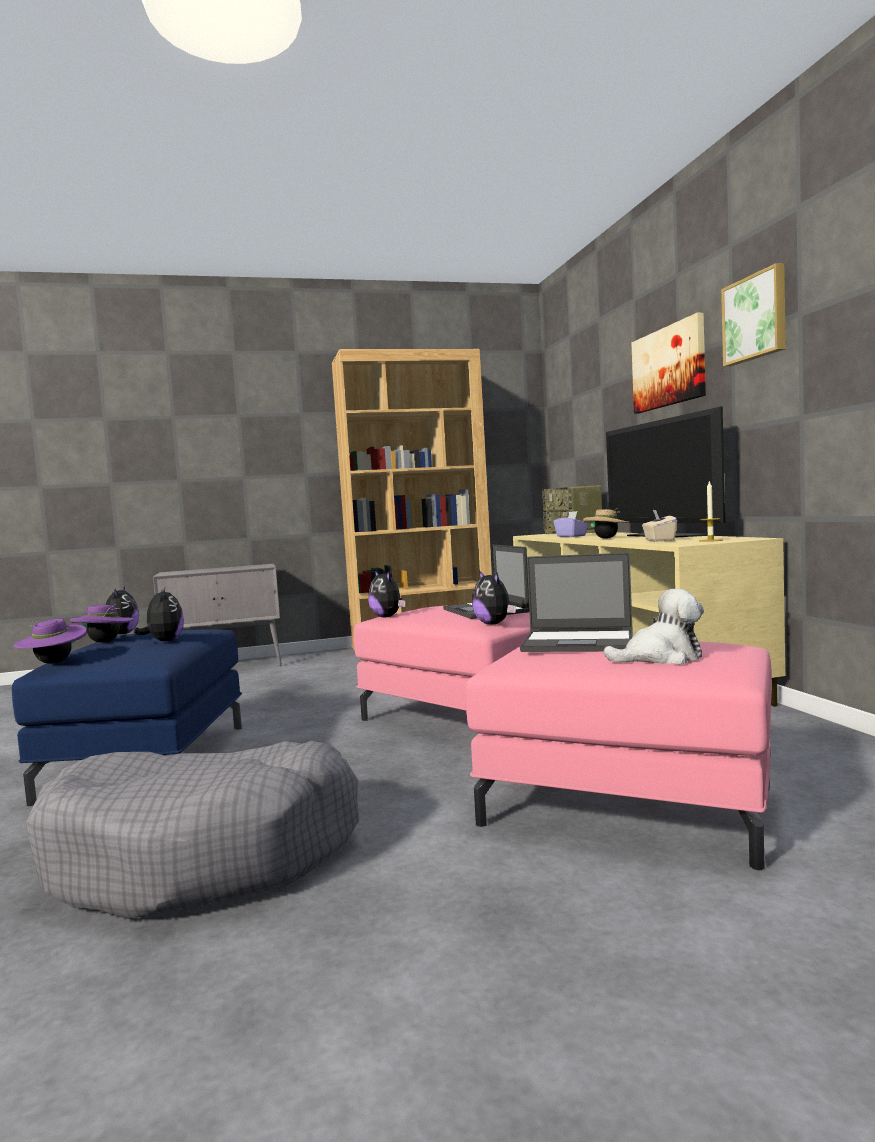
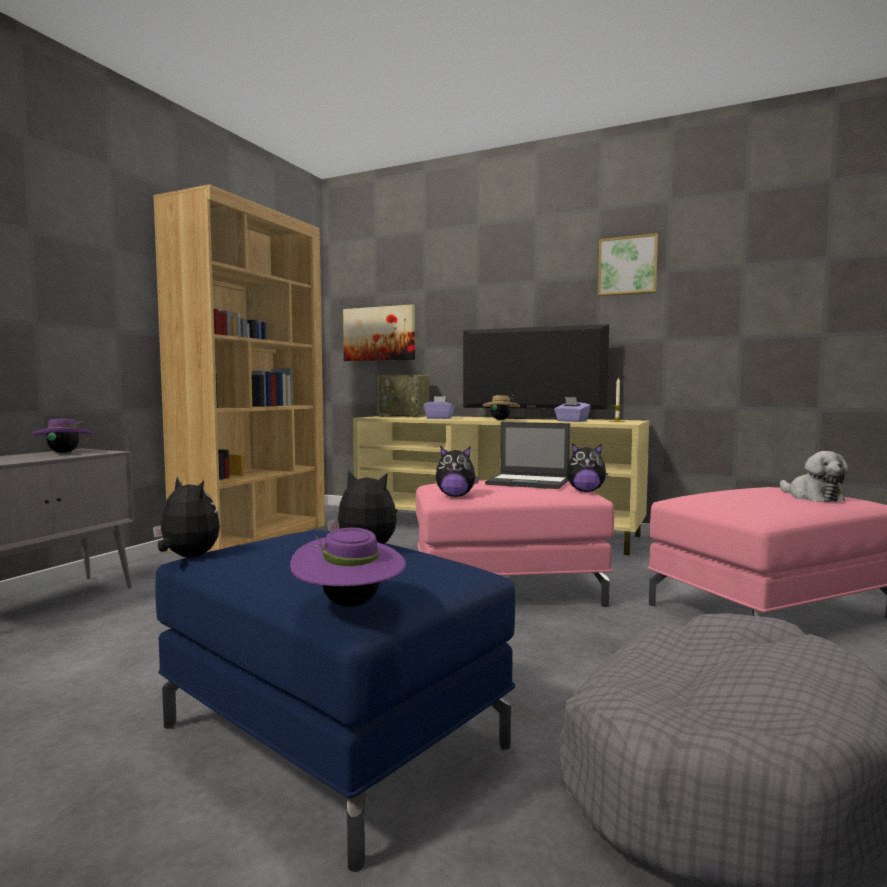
camera: 50 degrees left, 0 degrees up
purple hat [70,604,134,643] -> purple hat moved to [32,418,94,453]
laptop [520,553,633,652] -> none
plush toy [604,589,704,665] -> plush toy turned 135 degrees clockwise [780,451,848,502]
picture [631,313,706,414] -> picture moved to [343,305,415,361]
beige tissue box [642,510,677,542] -> purple tissue box [554,397,591,422]

